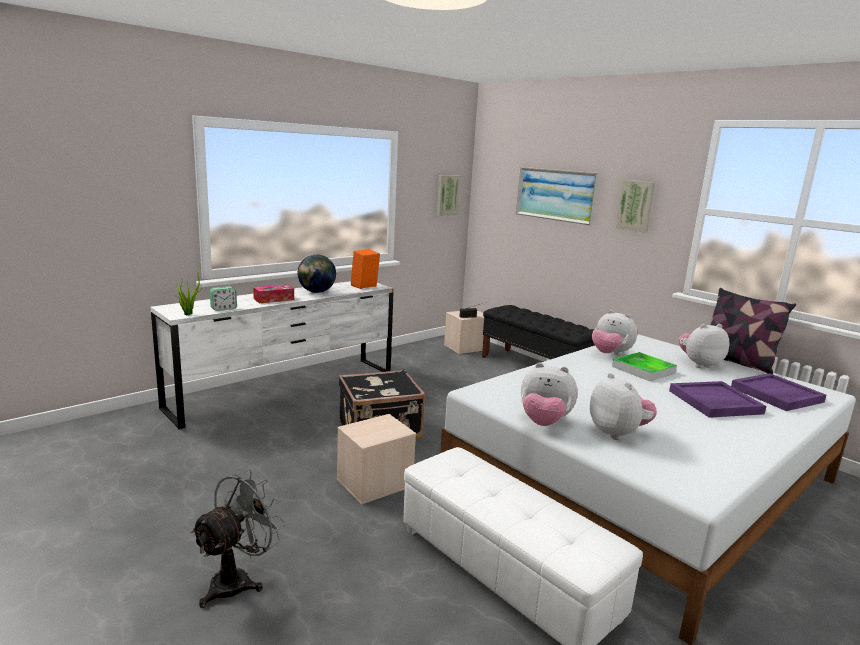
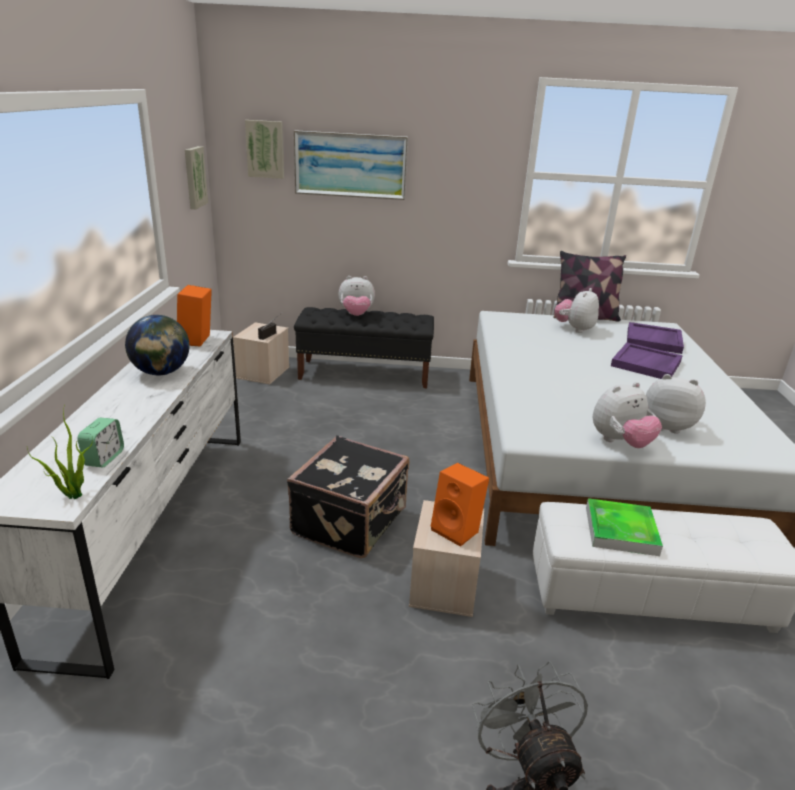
camera: 45 degrees left, 10 degrees up
tissue box [253,284,294,304] -> none
plush toy [592,310,637,355] -> plush toy moved to [338,276,375,316]
tray [612,352,677,381] -> tray moved to [586,498,663,556]
picture [616,180,655,233] -> picture moved to [245,120,284,179]
none -> orange speaker [430,463,489,547]

